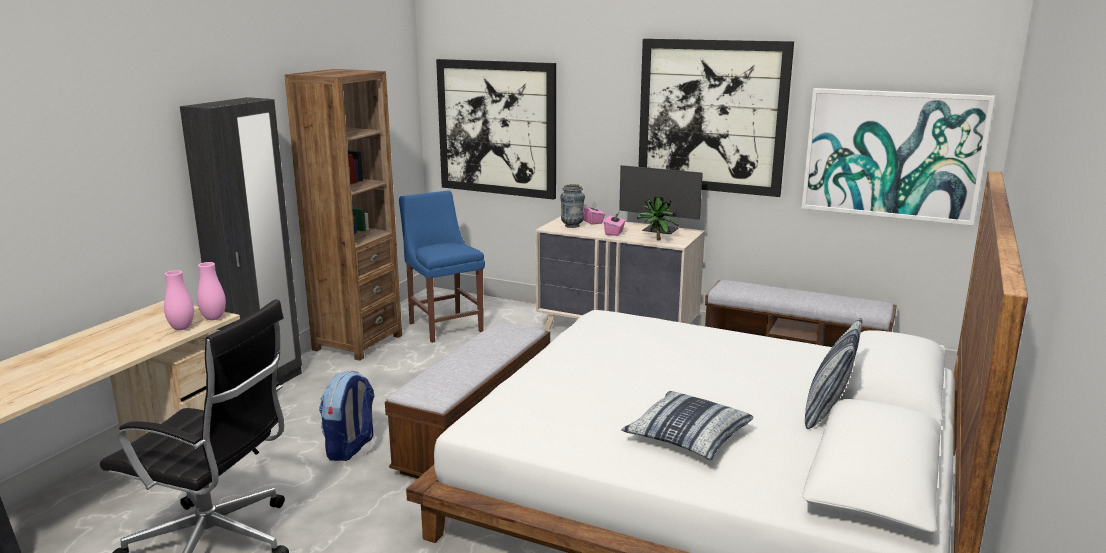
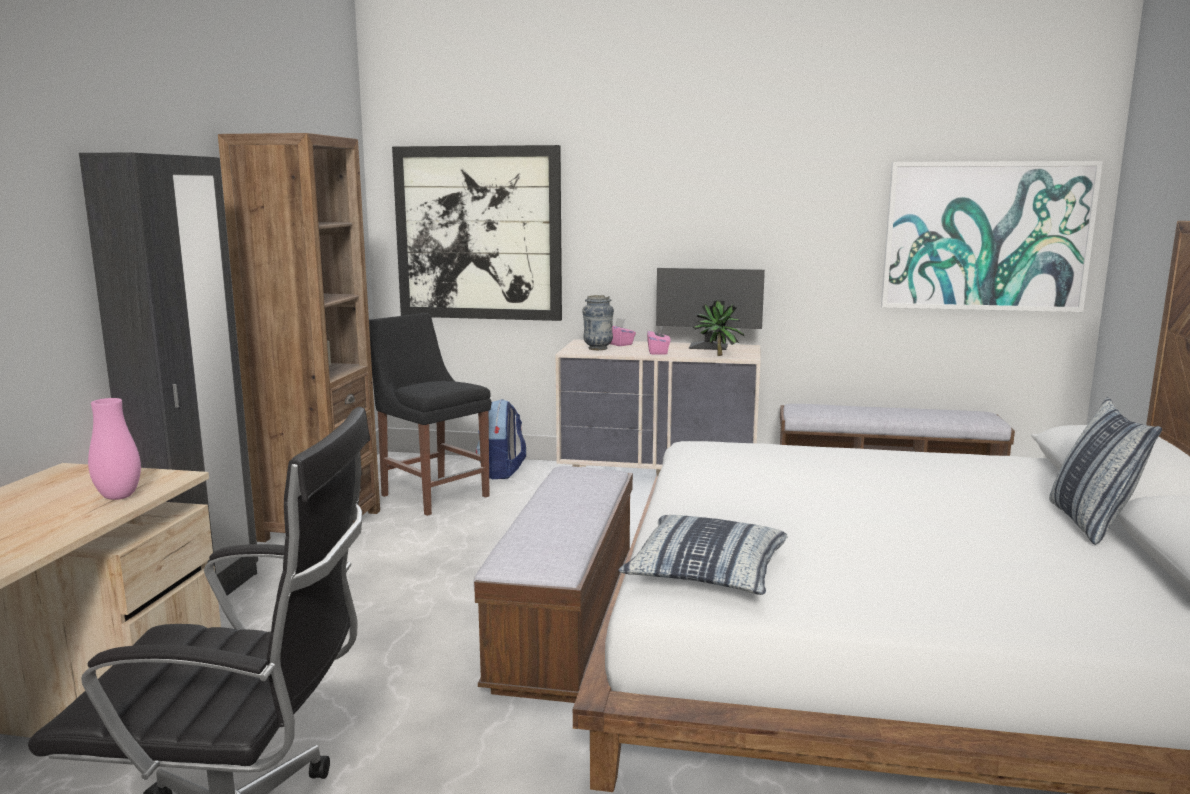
camera: 15 degrees left, 5 degrees down
pink vase [197,262,226,320] -> none
backpack [319,371,375,461] -> backpack moved to [476,399,526,479]
blue chair [399,190,485,343] -> black chair [369,313,492,516]
pillow [621,391,753,460] -> pillow moved to [618,515,788,595]
picture [638,38,794,197] -> none

